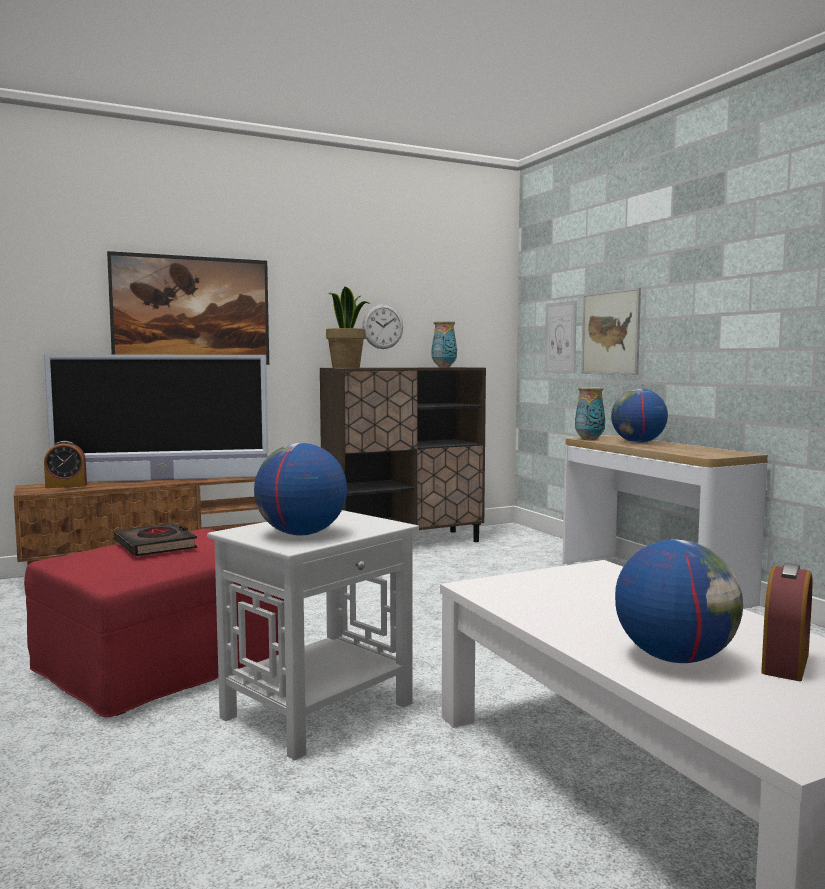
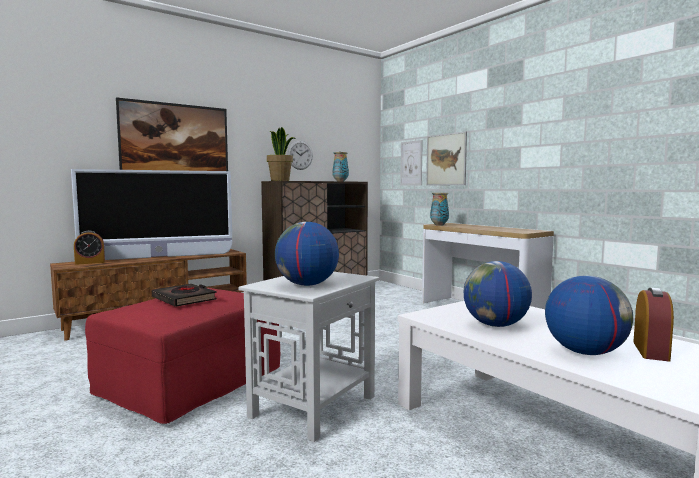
camera: 10 degrees left, 0 degrees up
globe [611,389,668,443] -> globe moved to [464,261,532,327]

